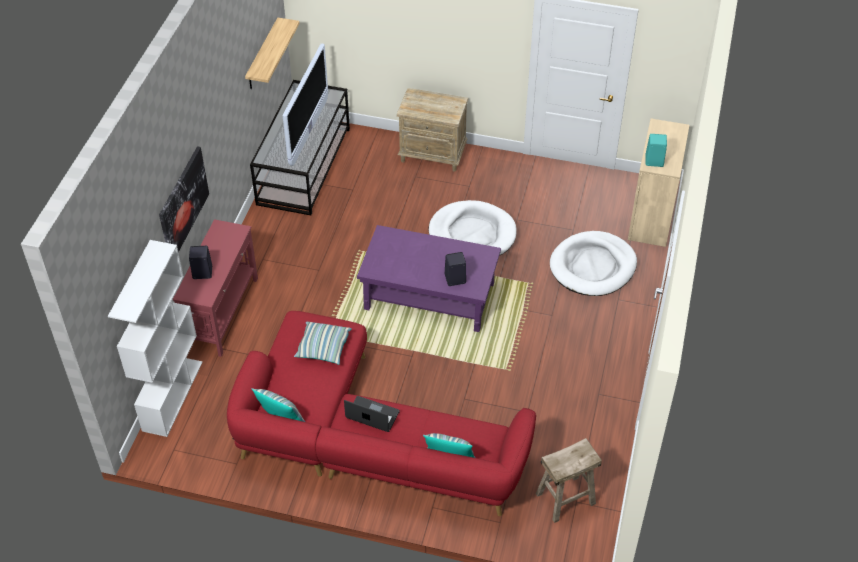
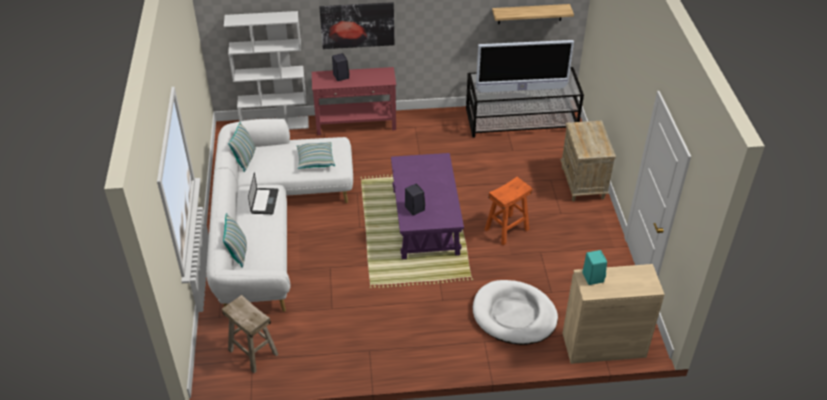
camera: 70 degrees right, 5 degrees down
red sofa [227,311,536,516] -> white sofa [206,119,353,312]
white dog bed [429,200,516,256] -> orange stool [484,177,532,245]

